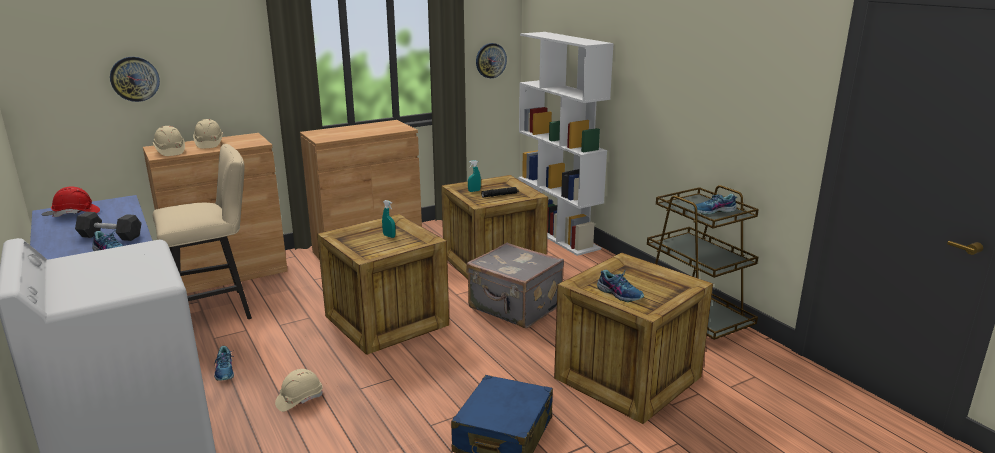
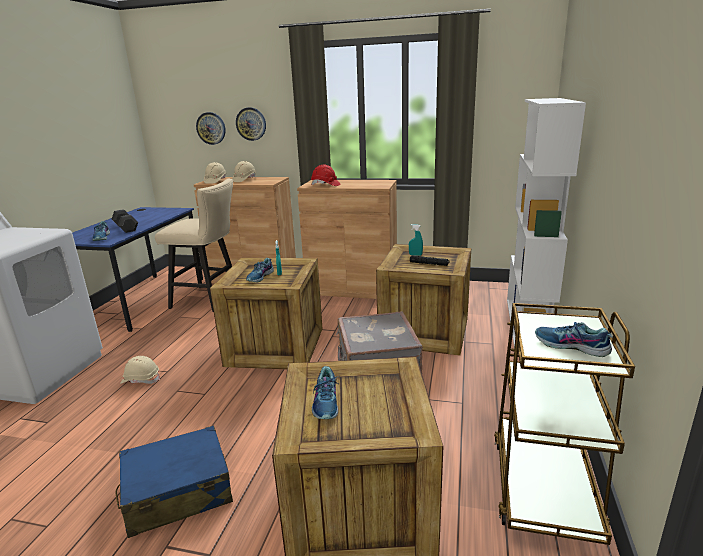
camera: 45 degrees right, 0 degrees up
red hard hat [51,186,100,217] -> red hard hat moved to [311,165,340,186]
shoe [214,346,234,381] -> shoe moved to [246,258,274,282]
wall clock [476,43,507,78] -> wall clock moved to [236,107,266,141]

